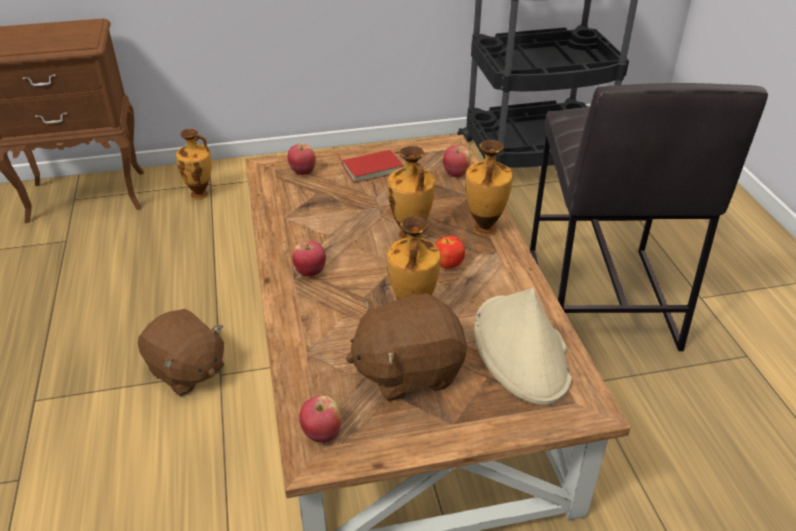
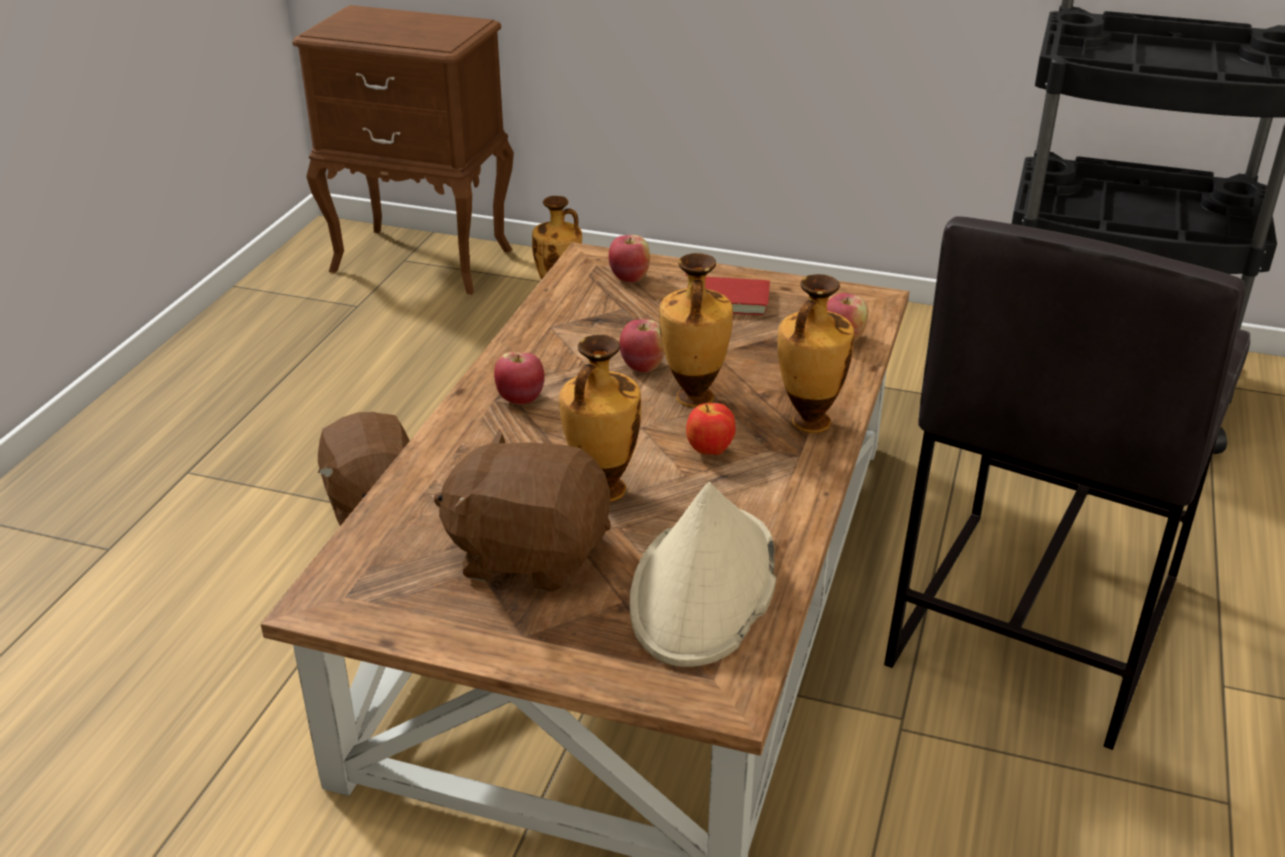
camera: 30 degrees right, 5 degrees down
apple [299,395,342,443] -> apple moved to [619,319,665,373]

